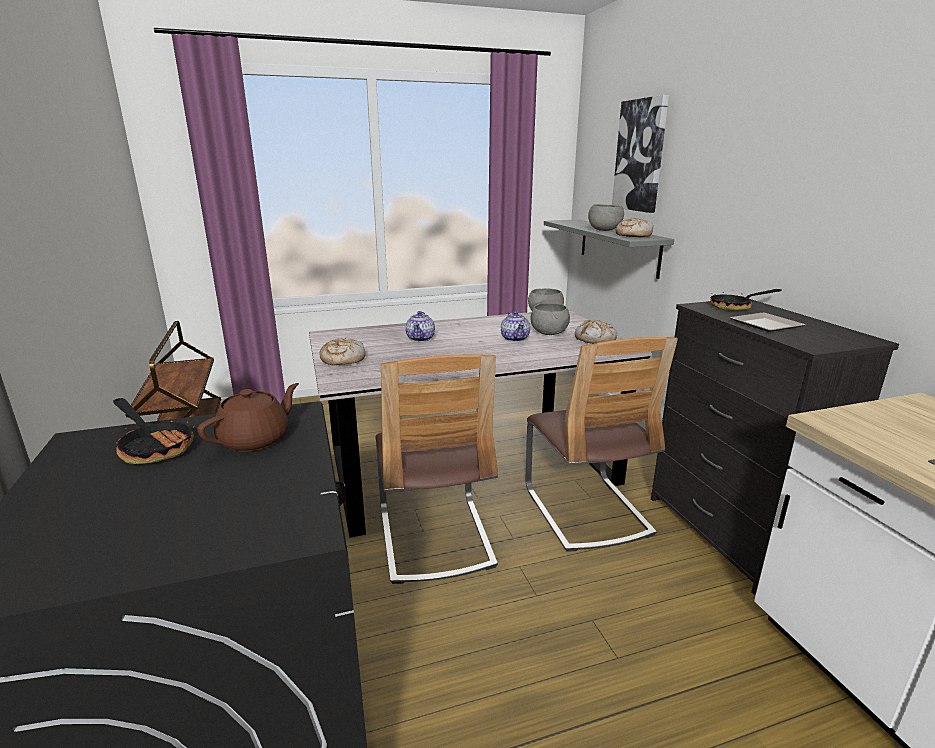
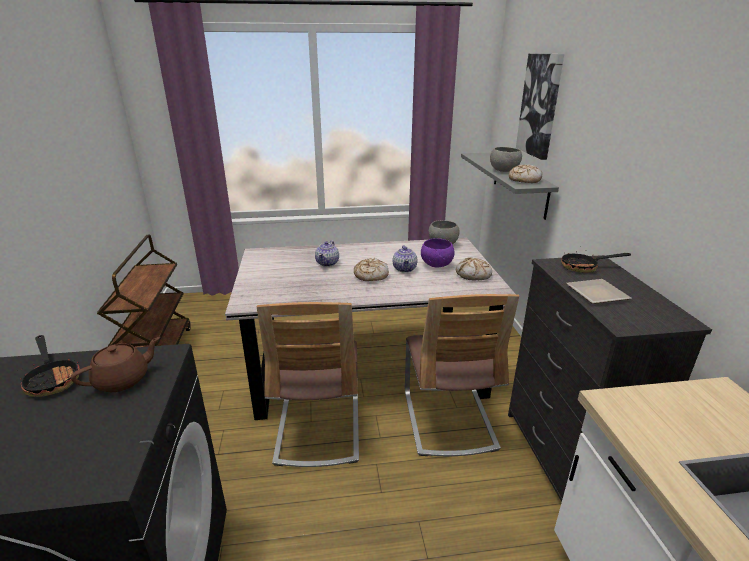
camera: 10 degrees right, 5 degrees up
bread [319,337,365,365] -> bread moved to [354,258,389,281]
grey bowl [530,303,570,335] -> purple bowl [421,238,455,268]

